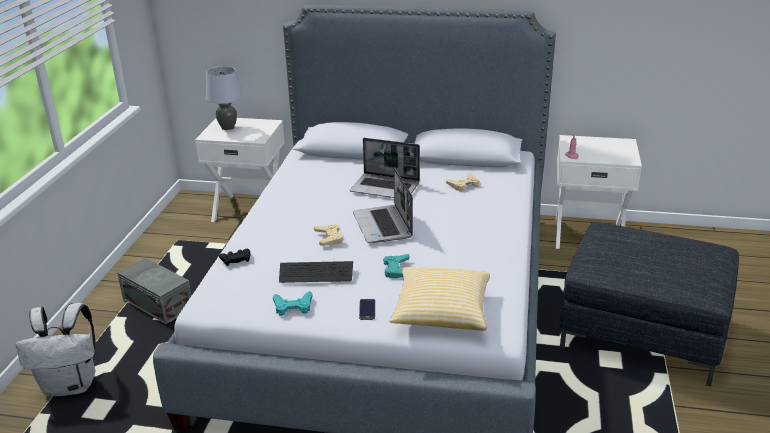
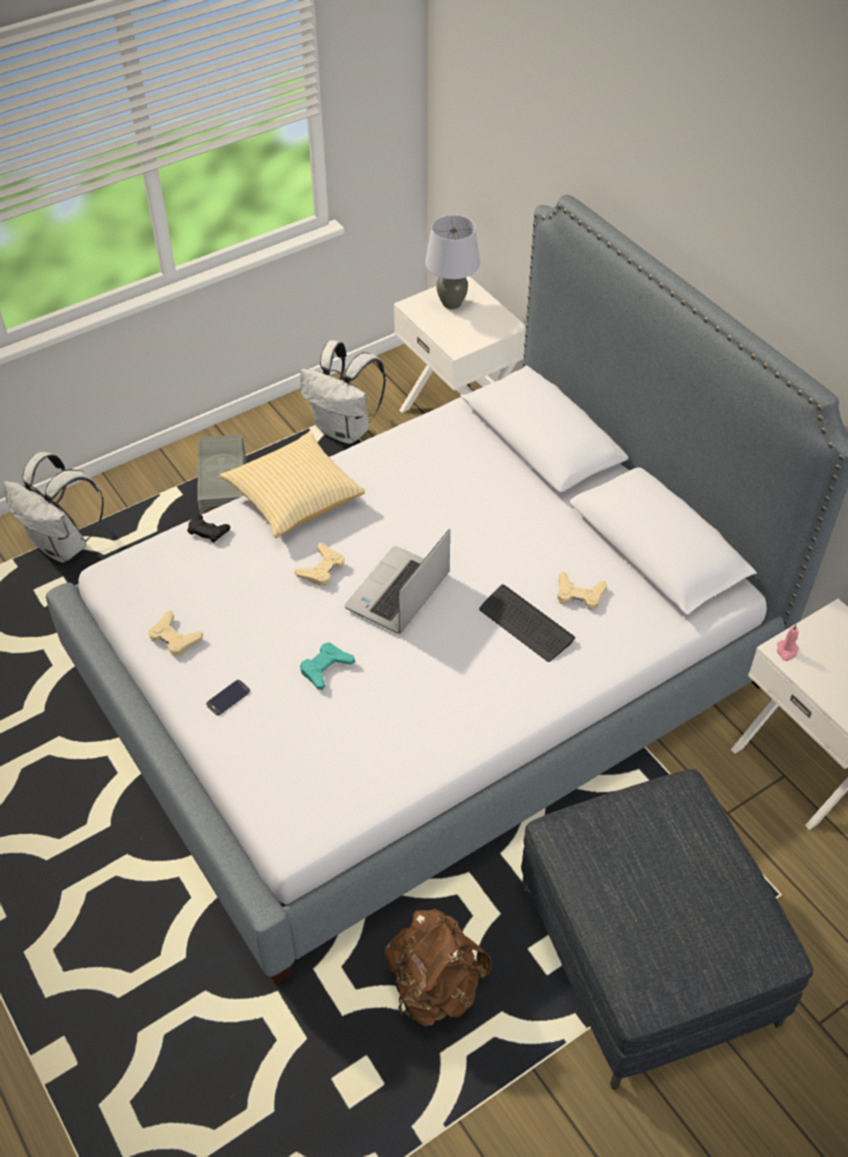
camera: 45 degrees right, 20 degrees up
turquoise game controller [273,291,313,316] -> beige game controller [148,610,203,657]
keyboard [279,261,353,283] -> keyboard moved to [479,584,576,662]
laptop [350,138,420,198] -> none
pillow [390,267,490,331] -> pillow moved to [220,432,365,538]
none -> white backpack [300,340,386,444]
none -> brown backpack [385,908,491,1026]

